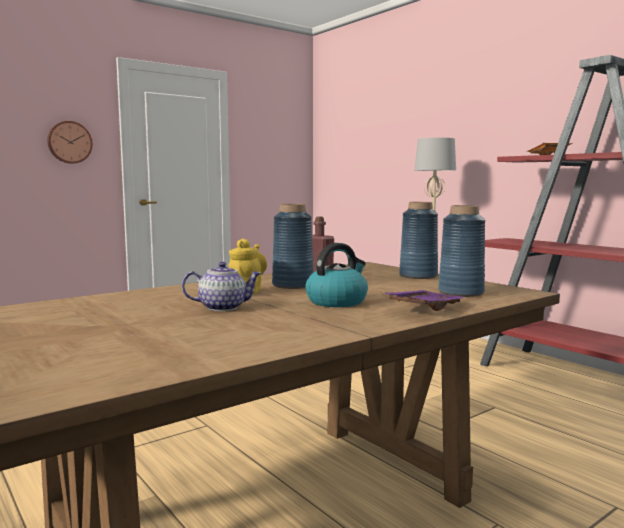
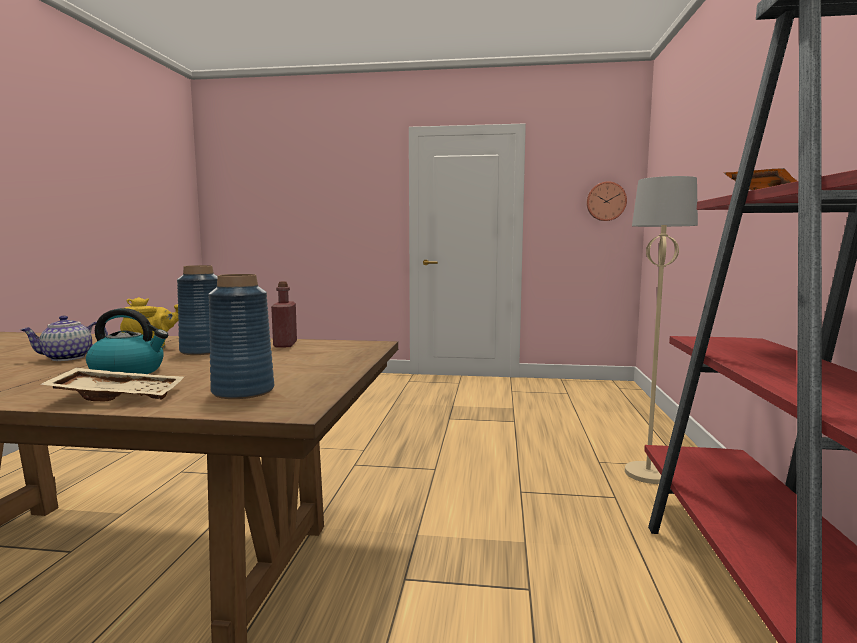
camera: 45 degrees right, 0 degrees up
wall clock [47,121,93,164] -> wall clock moved to [586,181,627,221]
teapot [182,262,262,311] -> teapot turned 120 degrees clockwise [20,315,108,361]
purple tray [385,290,468,311] -> beige tray [40,368,184,401]
blue vase [399,202,438,279] -> none

